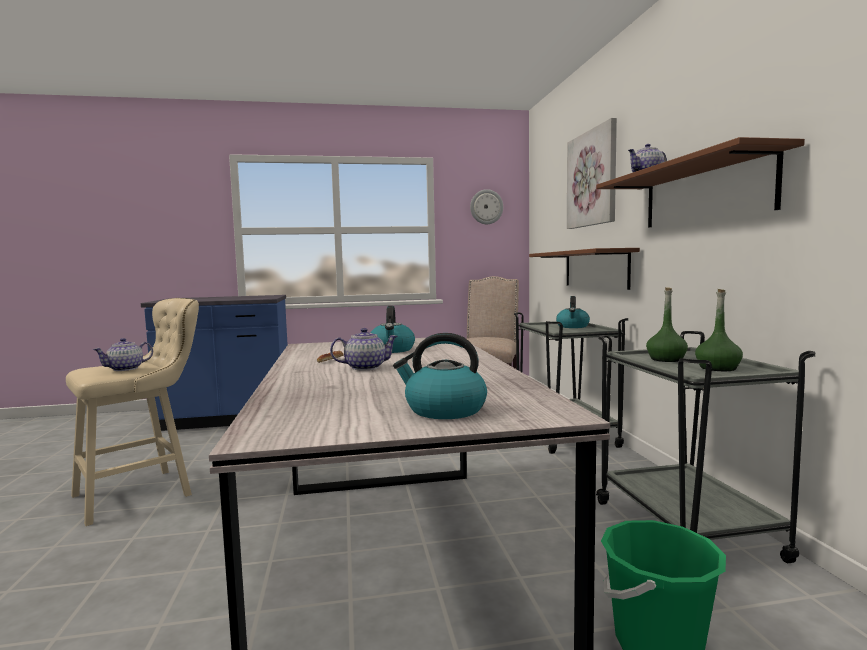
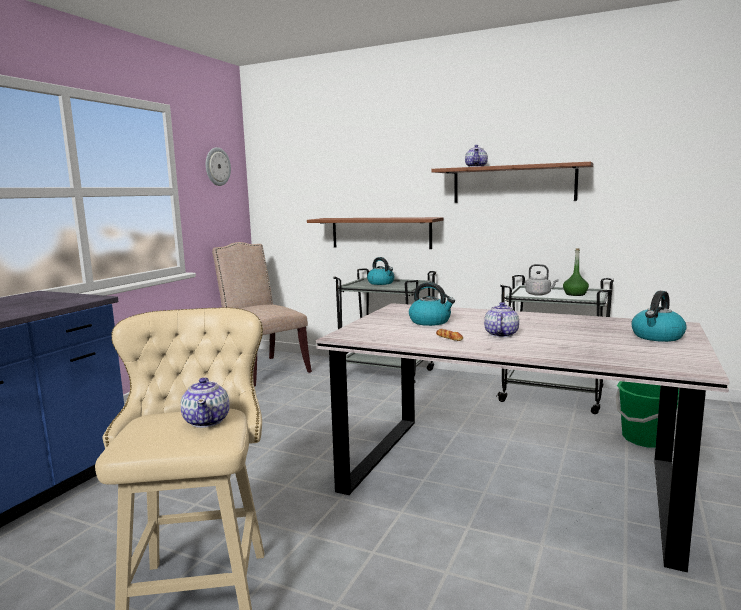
camera: 55 degrees left, 5 degrees up
picture [567,118,617,229] -> none
green bottle [646,287,688,362] -> grey kettle [525,264,559,296]

